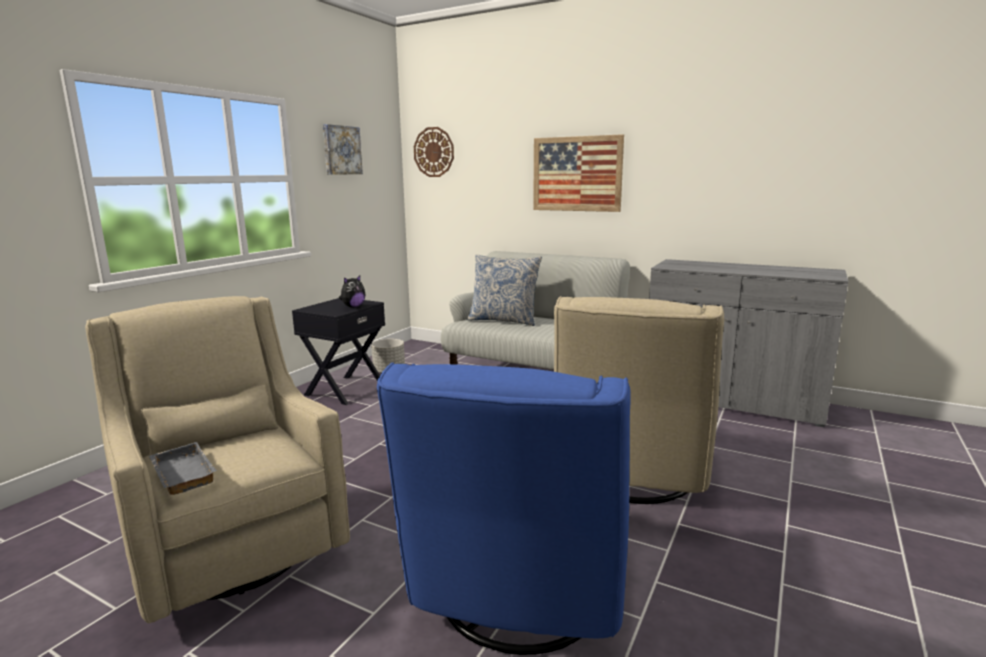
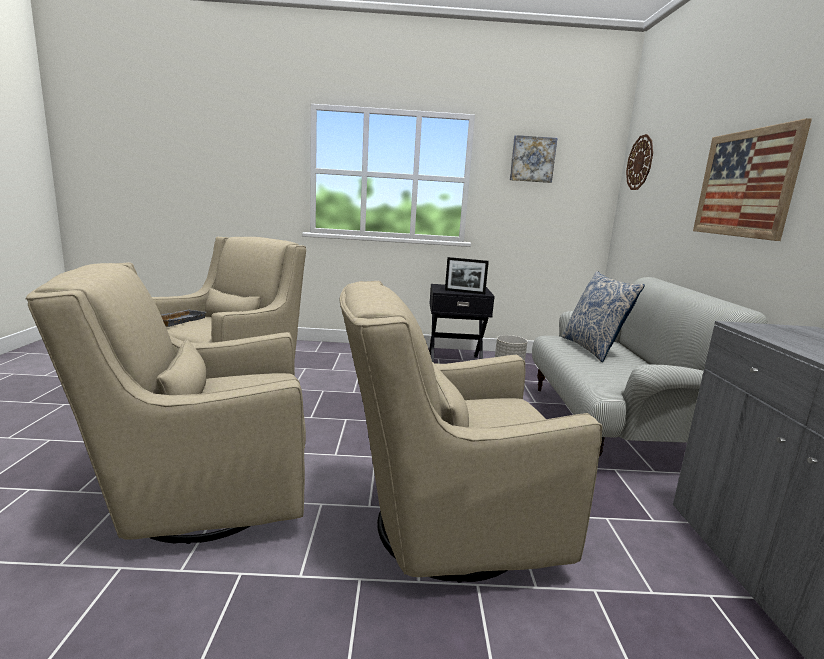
camera: 60 degrees right, 0 degrees up
plush toy [339,275,365,307] -> picture frame [445,257,489,294]
blue armchair [377,362,631,655] -> beige armchair [25,262,306,544]

